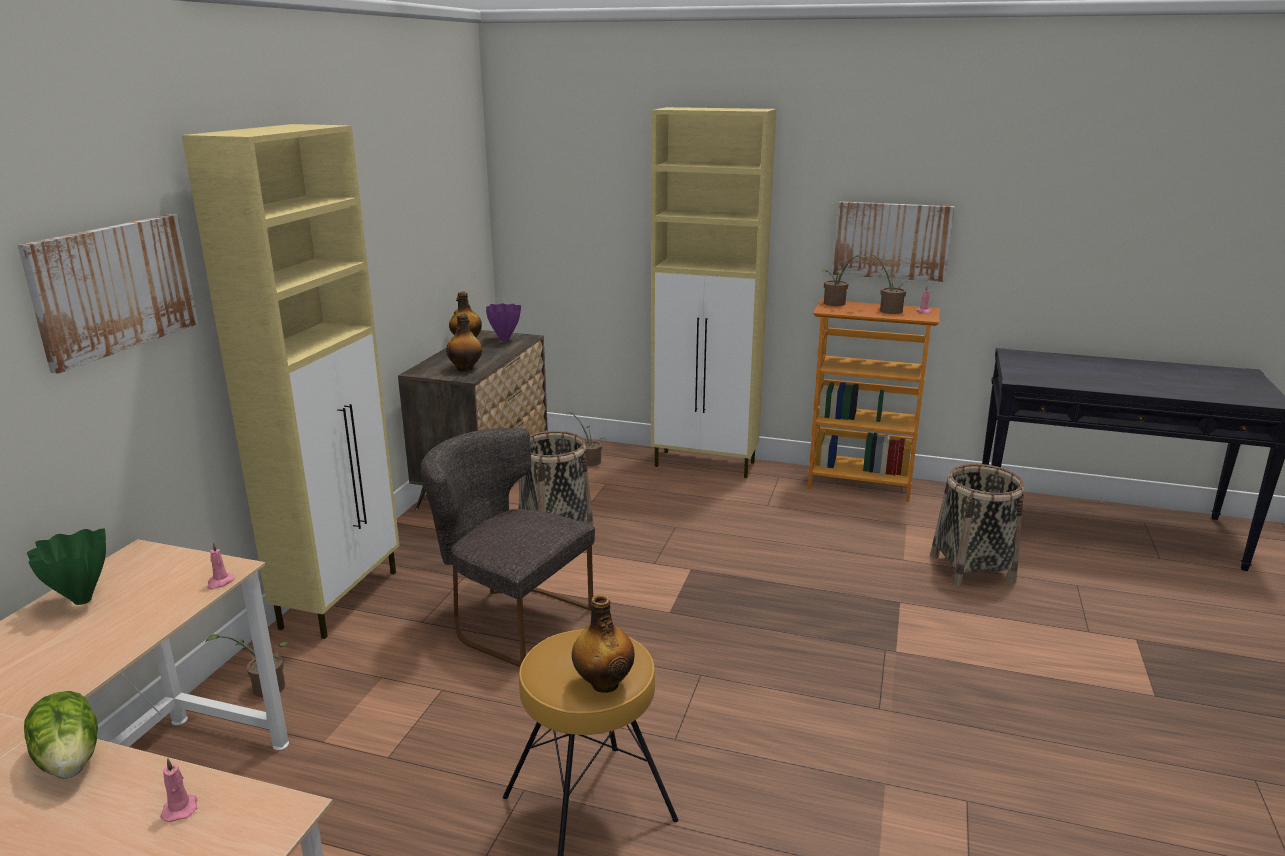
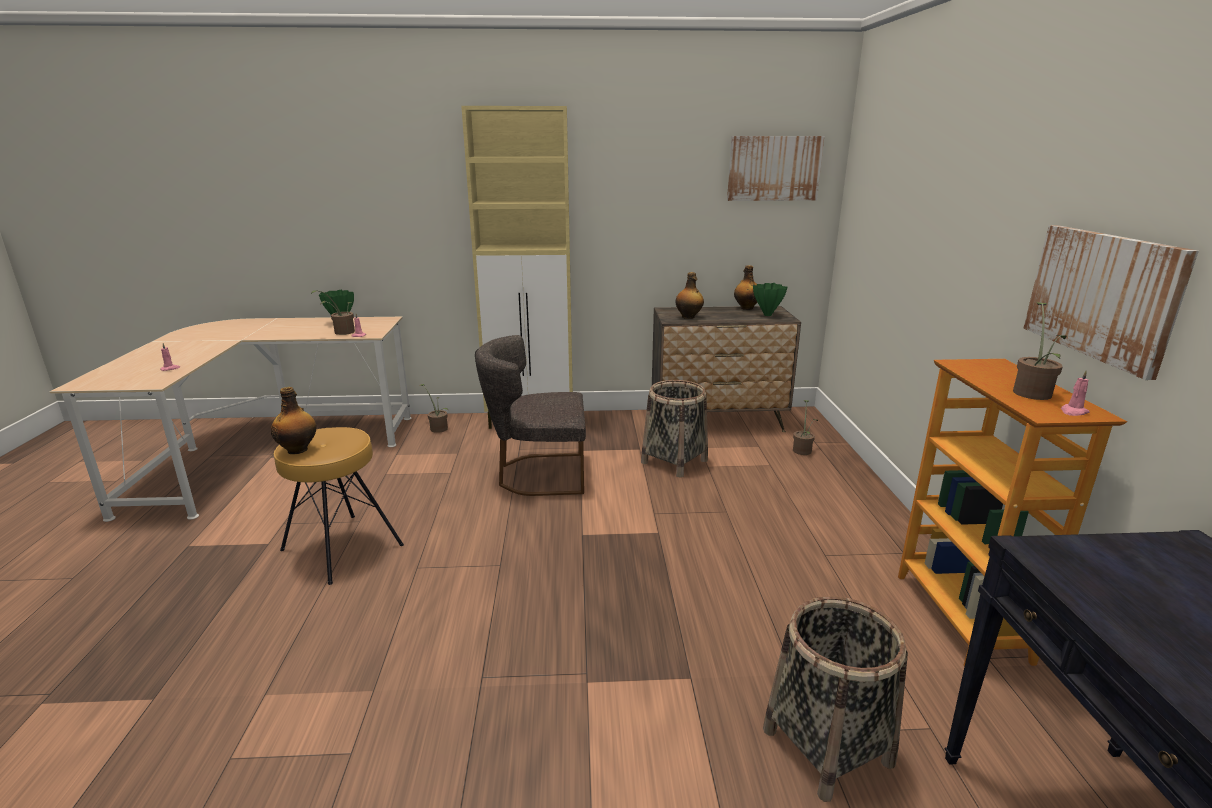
camera: 70 degrees right, 0 degrees up
picture [18,214,198,374] -> picture moved to [727,136,824,201]
lettuce [24,691,98,779] -> none
grey chair [421,428,595,667] -> grey chair turned 105 degrees counterclockwise [475,335,586,496]
purple vase [486,304,521,342] -> green vase [753,283,787,316]
beige cabinet [651,107,776,478] -> none
potted plant [822,255,866,306] -> potted plant moved to [311,290,355,335]

